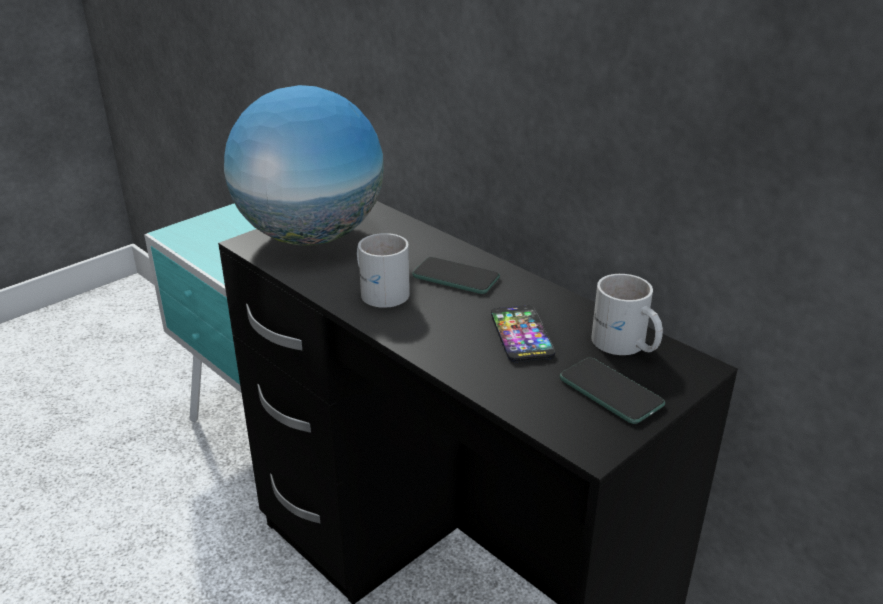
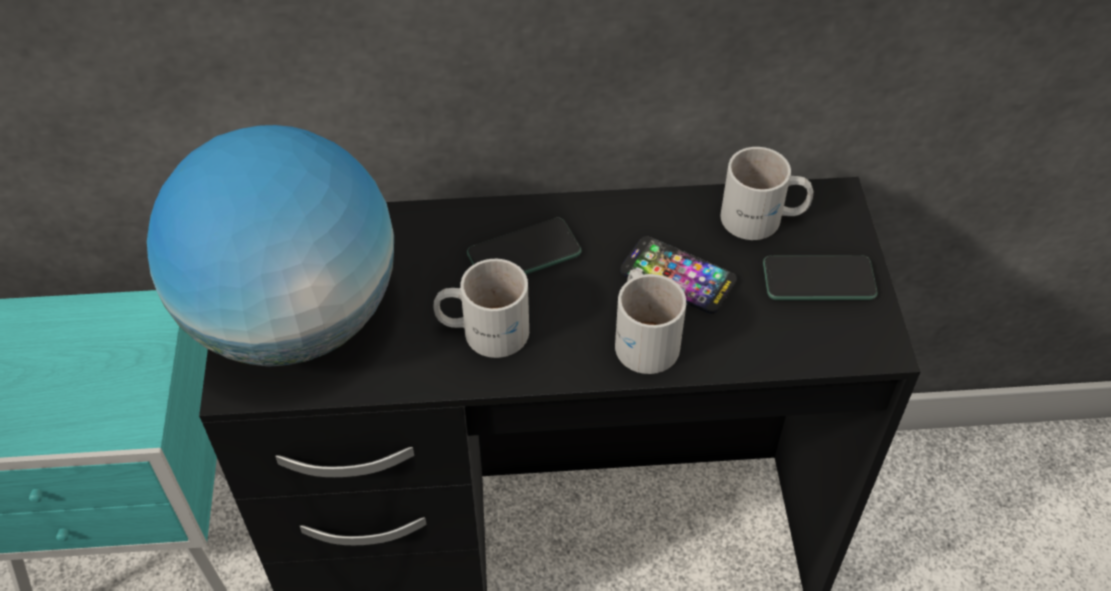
camera: 50 degrees left, 20 degrees up
none -> white mug [615,269,686,374]

